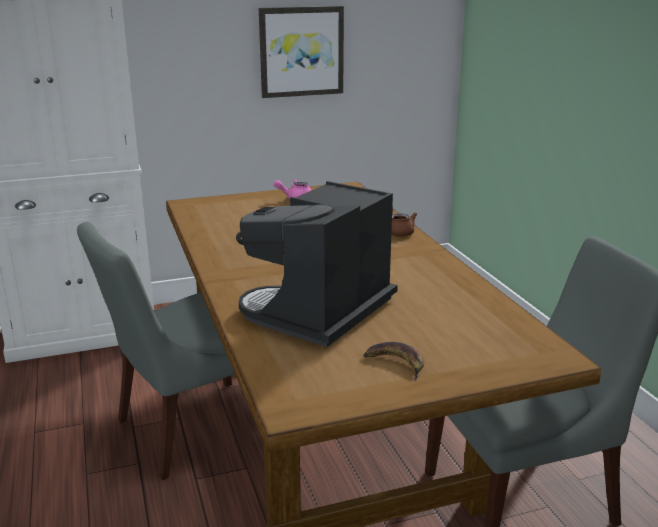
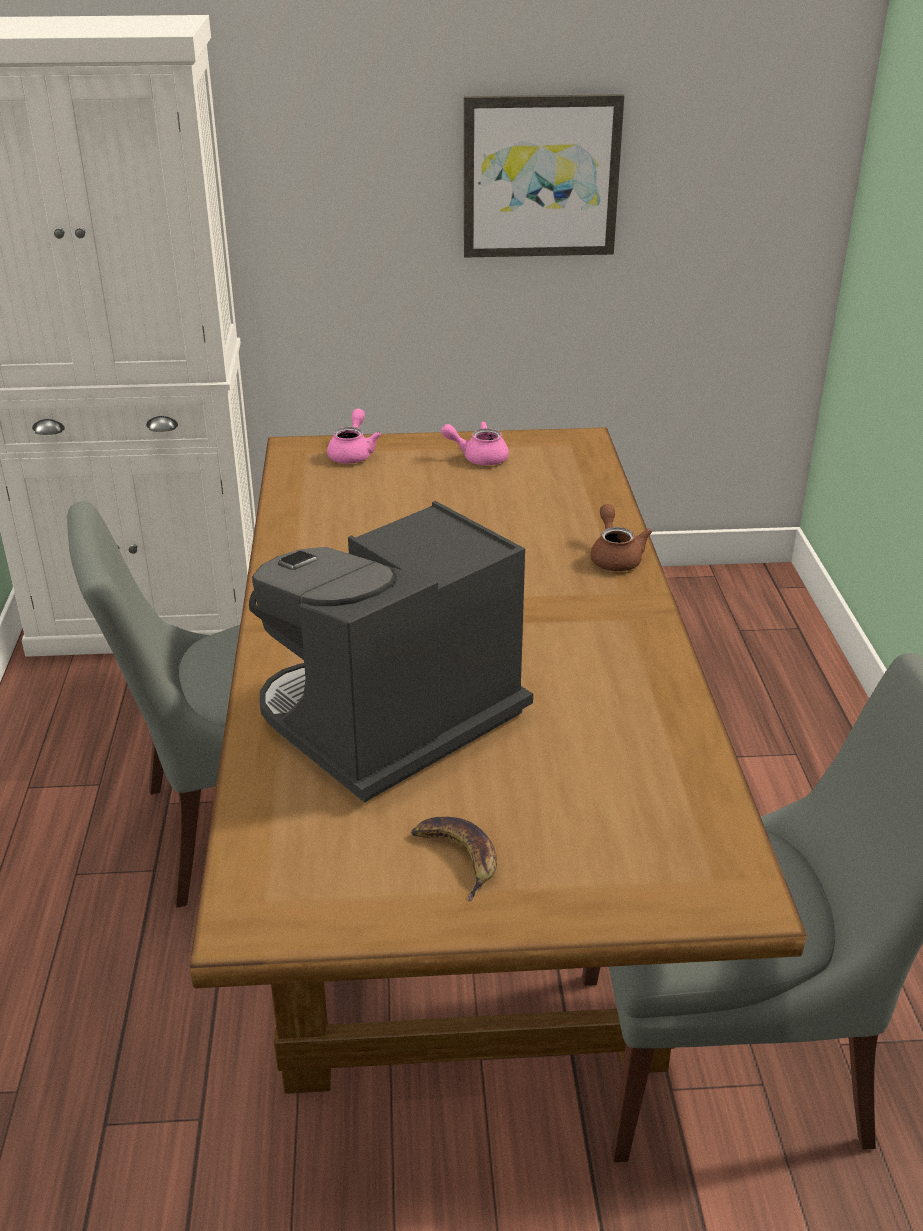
camera: 15 degrees right, 10 degrees up
none -> pink teapot [327,409,381,464]

